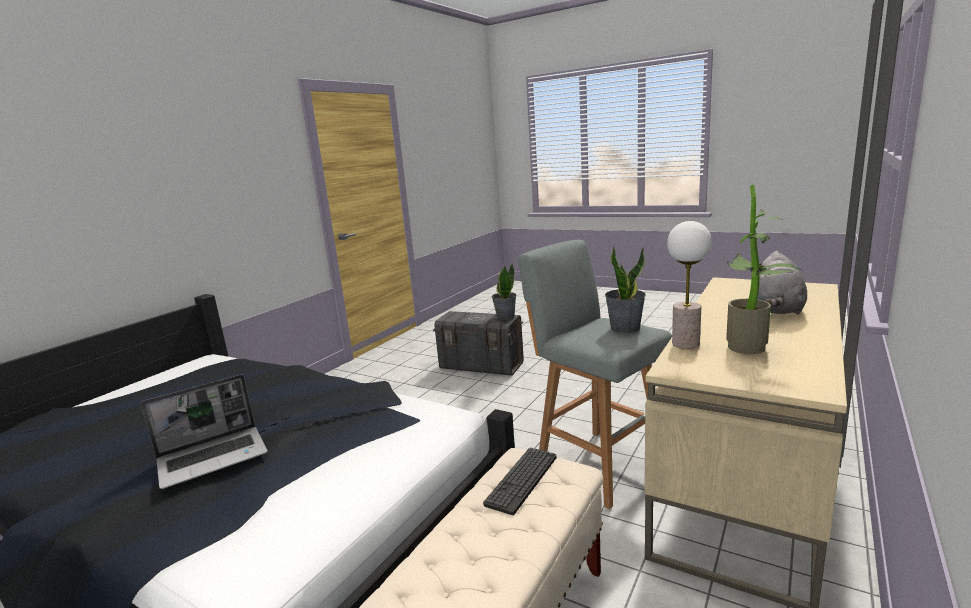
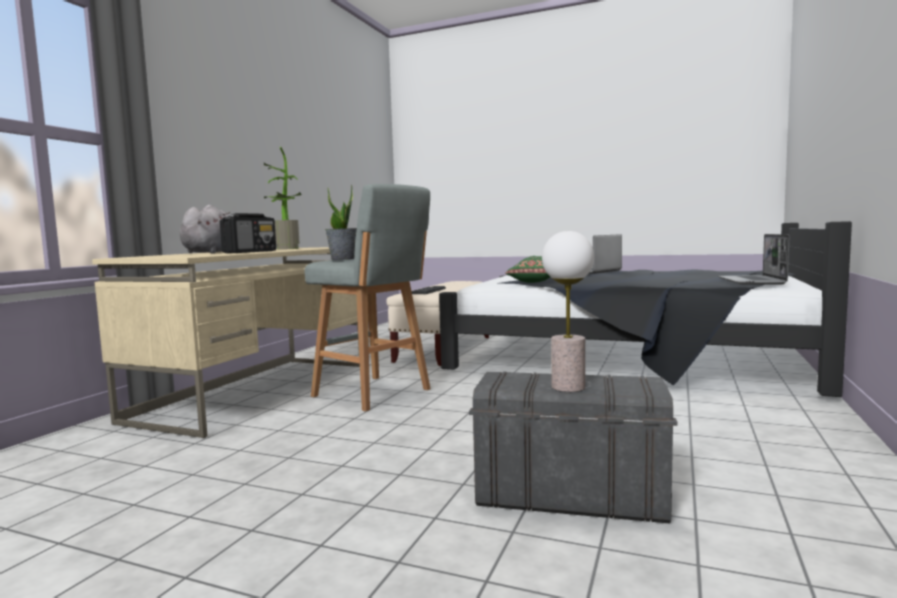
camera: 170 degrees right, 10 degrees down
potted plant [492,263,517,320] -> none
table lamp [667,221,712,349] -> table lamp moved to [542,231,594,392]
none -> radio [220,213,276,253]
none -> green pillow [505,256,550,283]
none -> laptop [718,234,789,284]

